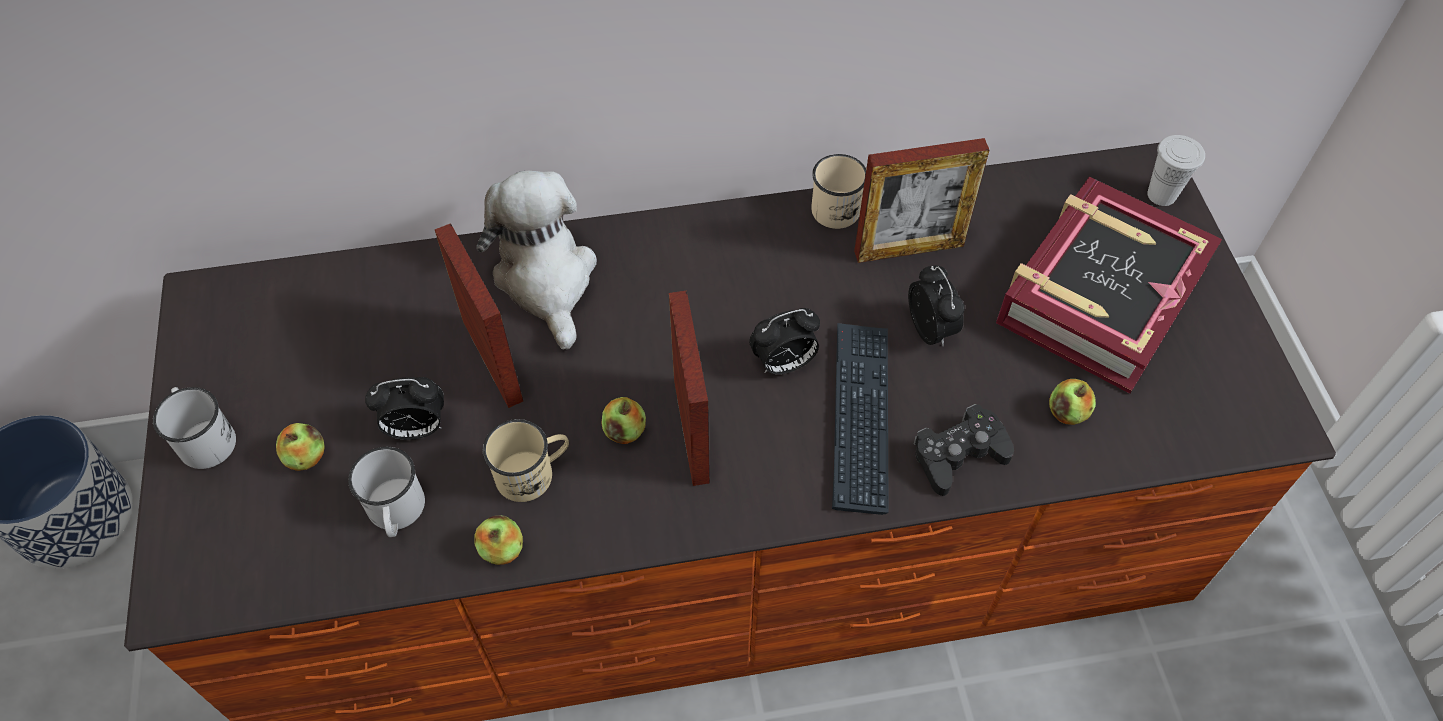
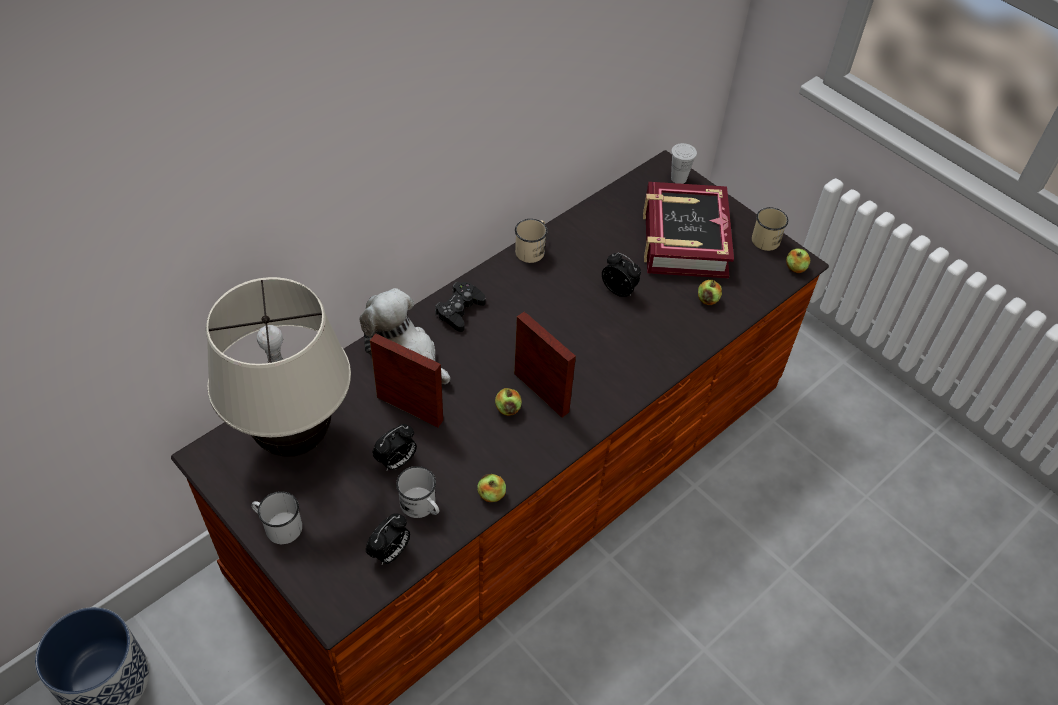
camera: 35 degrees left, 5 degrees down
apple [276,423,325,471] -> apple moved to [786,248,810,273]
beige mug [483,419,569,502] -> beige mug moved to [752,207,788,251]
alarm clock [749,308,820,374] -> alarm clock moved to [366,513,410,564]
keyboard [832,323,889,515] -> none
picture frame [854,138,989,263] -> none
black game controller [913,404,1014,496] -> black game controller moved to [435,282,486,332]
none -> beige table lamp [206,277,351,457]

